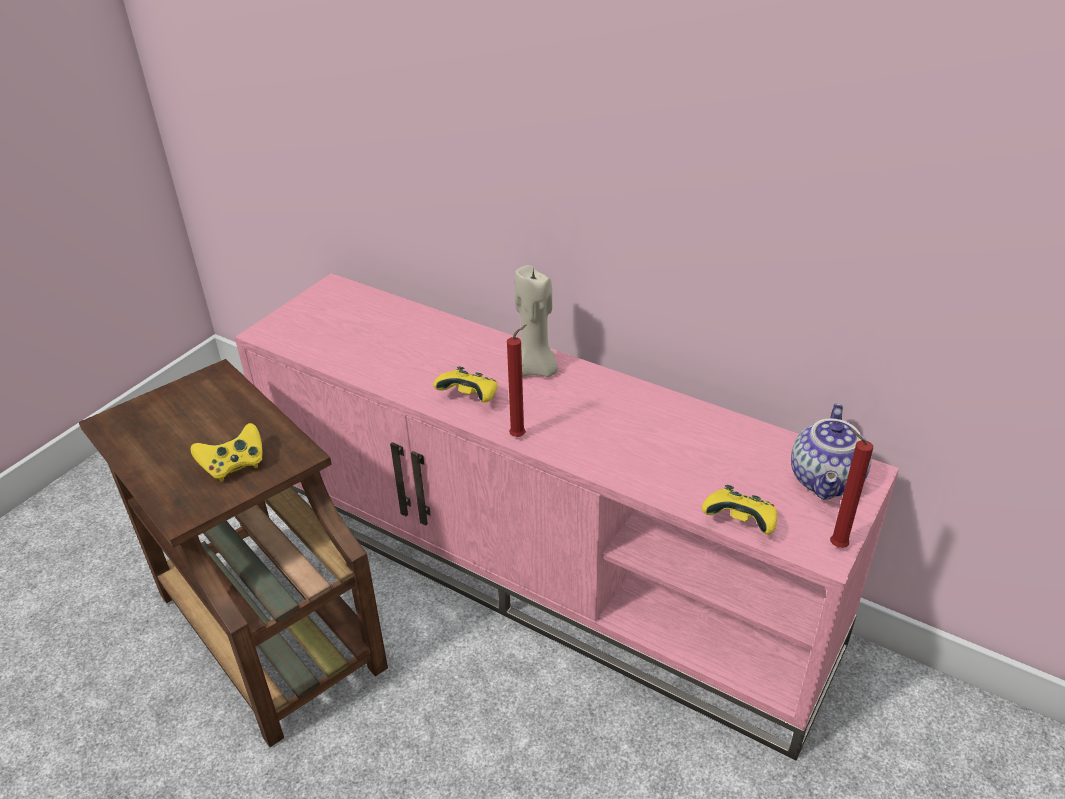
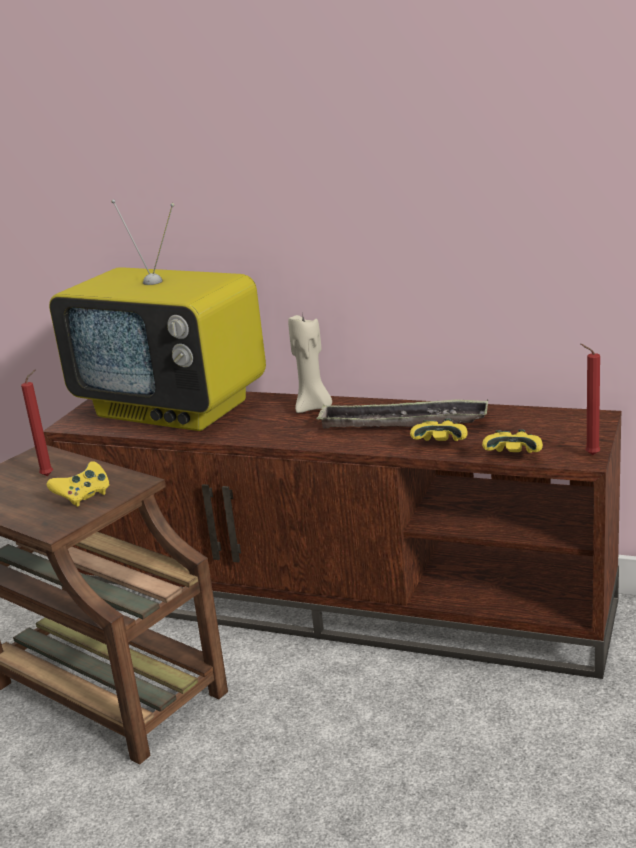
camera: 10 degrees left, 15 degrees down
pink tv stand [235,273,899,760] -> brown tv stand [43,392,621,679]
yellow game controller [433,366,498,403] -> yellow game controller moved to [410,419,468,441]
red candle [507,325,526,437] -> red candle moved to [21,370,53,476]
teapot [791,403,871,500] -> none
none -> television [49,199,266,431]
none -> tray [316,399,488,429]

